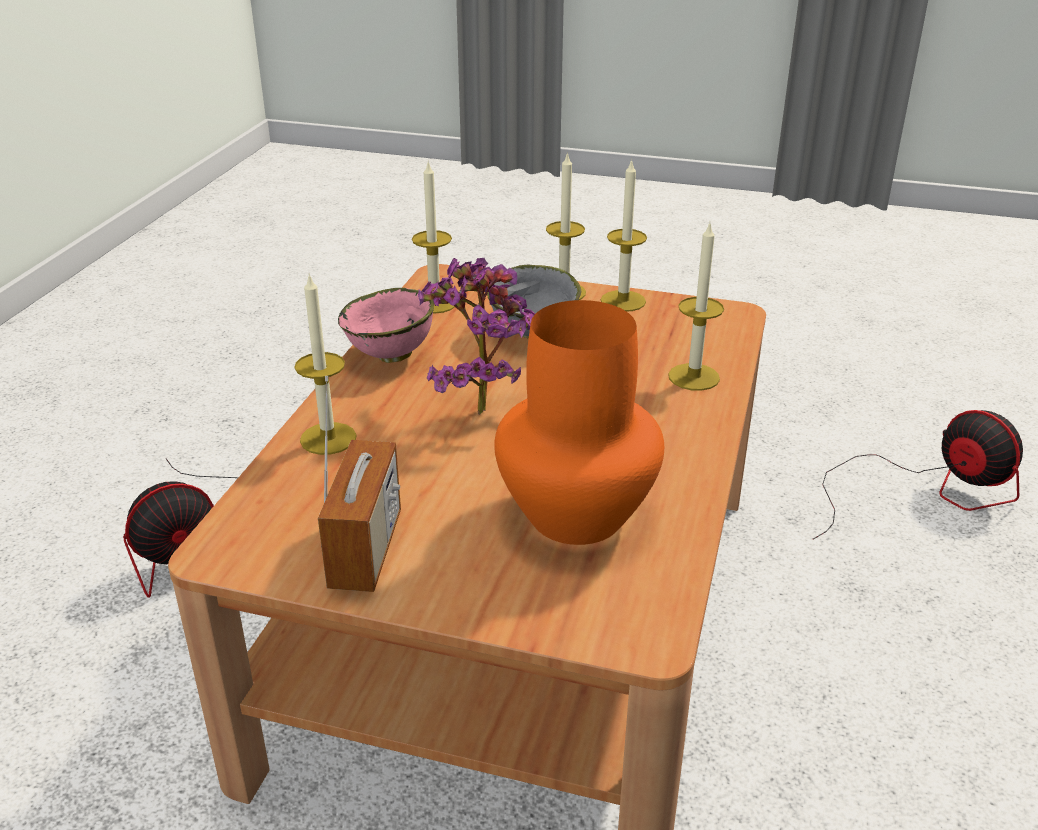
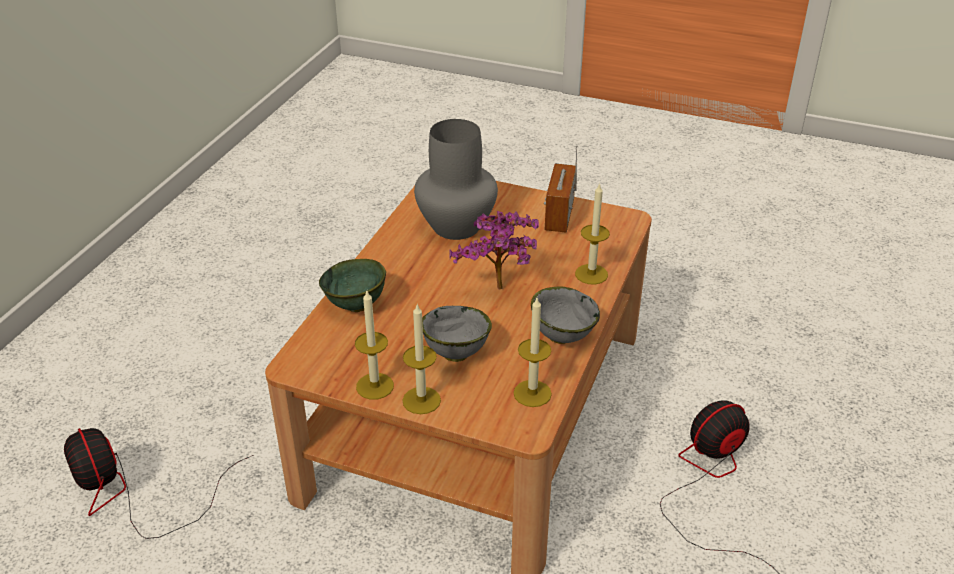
camera: 175 degrees left, 5 degrees up
pink bowl [338,288,434,363] -> grey bowl [531,286,600,344]
orange vase [494,300,664,545] -> grey vase [414,119,498,240]
candle [668,224,724,391] -> green bowl [319,259,386,312]

